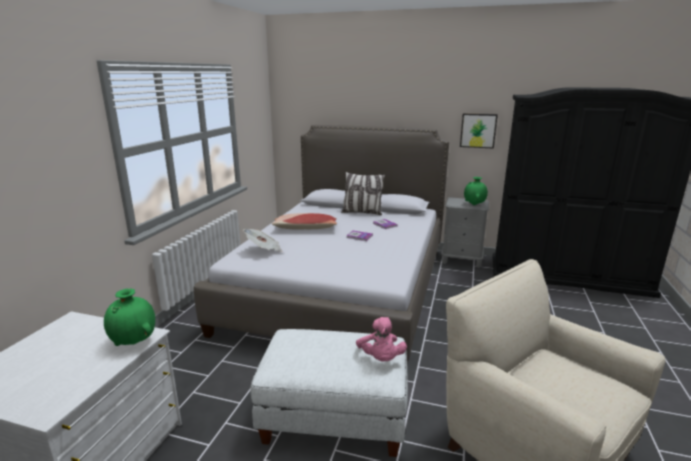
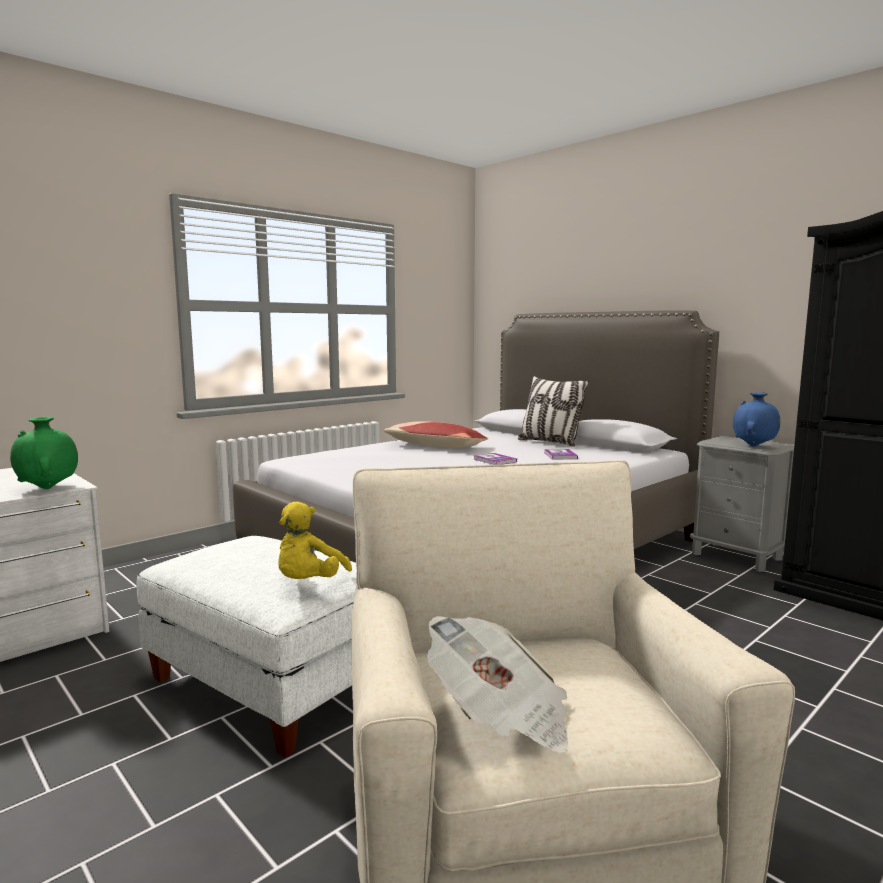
camera: 30 degrees right, 10 degrees down
newspaper [243,229,283,252] -> newspaper moved to [427,616,568,753]
pink plush toy [356,317,407,361] -> yellow plush toy [278,502,352,579]
picture [460,113,498,149] -> none
green vase [464,177,488,205] -> blue vase [733,392,780,447]

